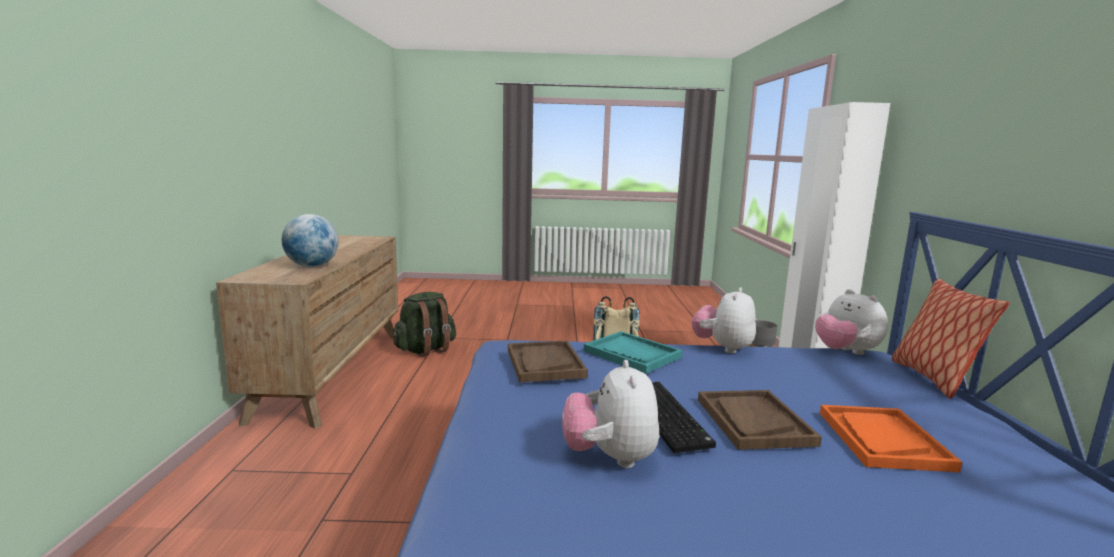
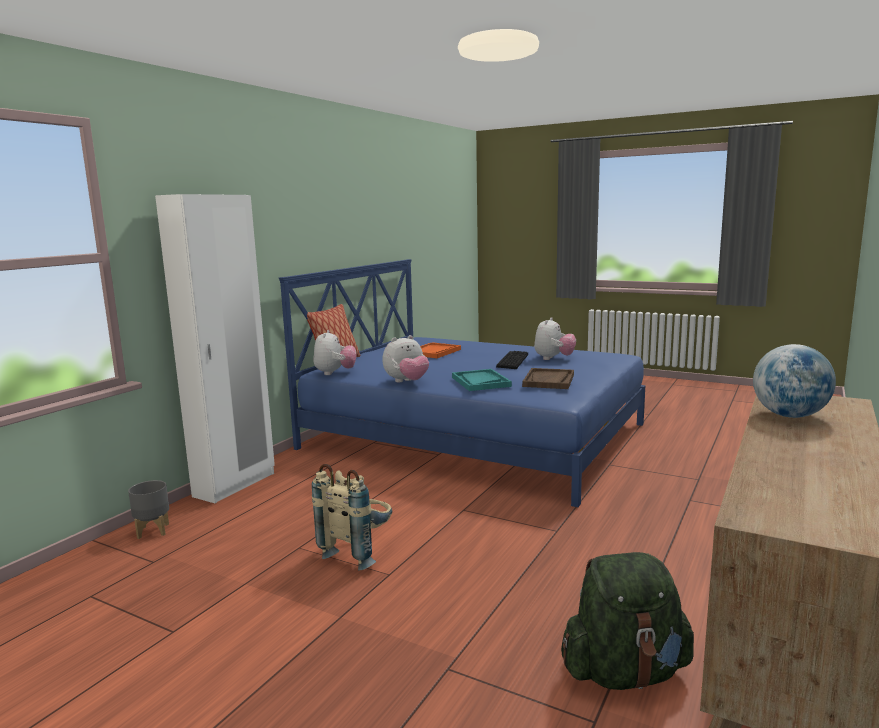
camera: 150 degrees left, 0 degrees up
brown tray [698,390,822,450] -> none

